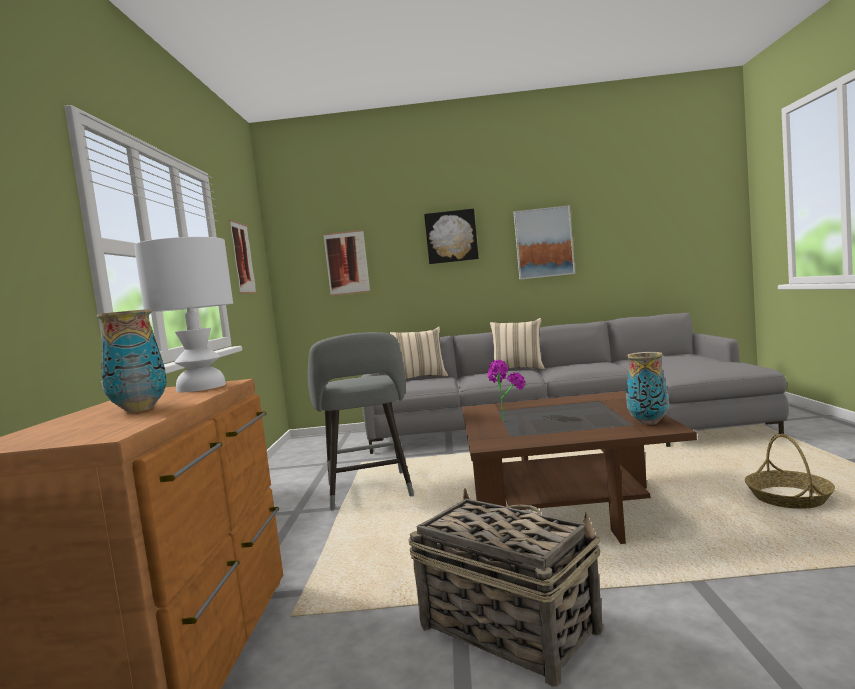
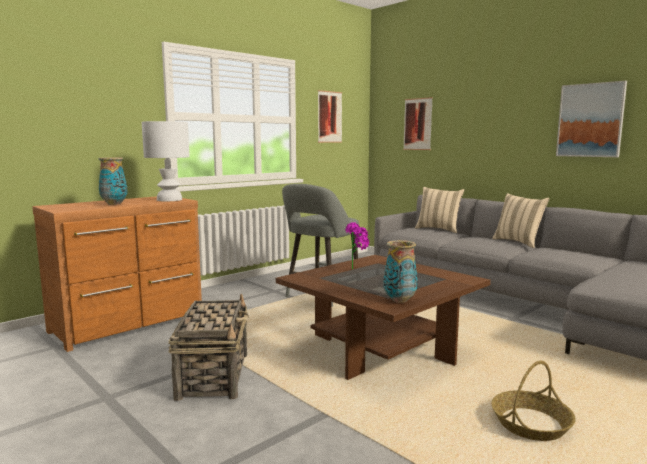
camera: 45 degrees right, 5 degrees up
picture [424,209,479,264] -> none

